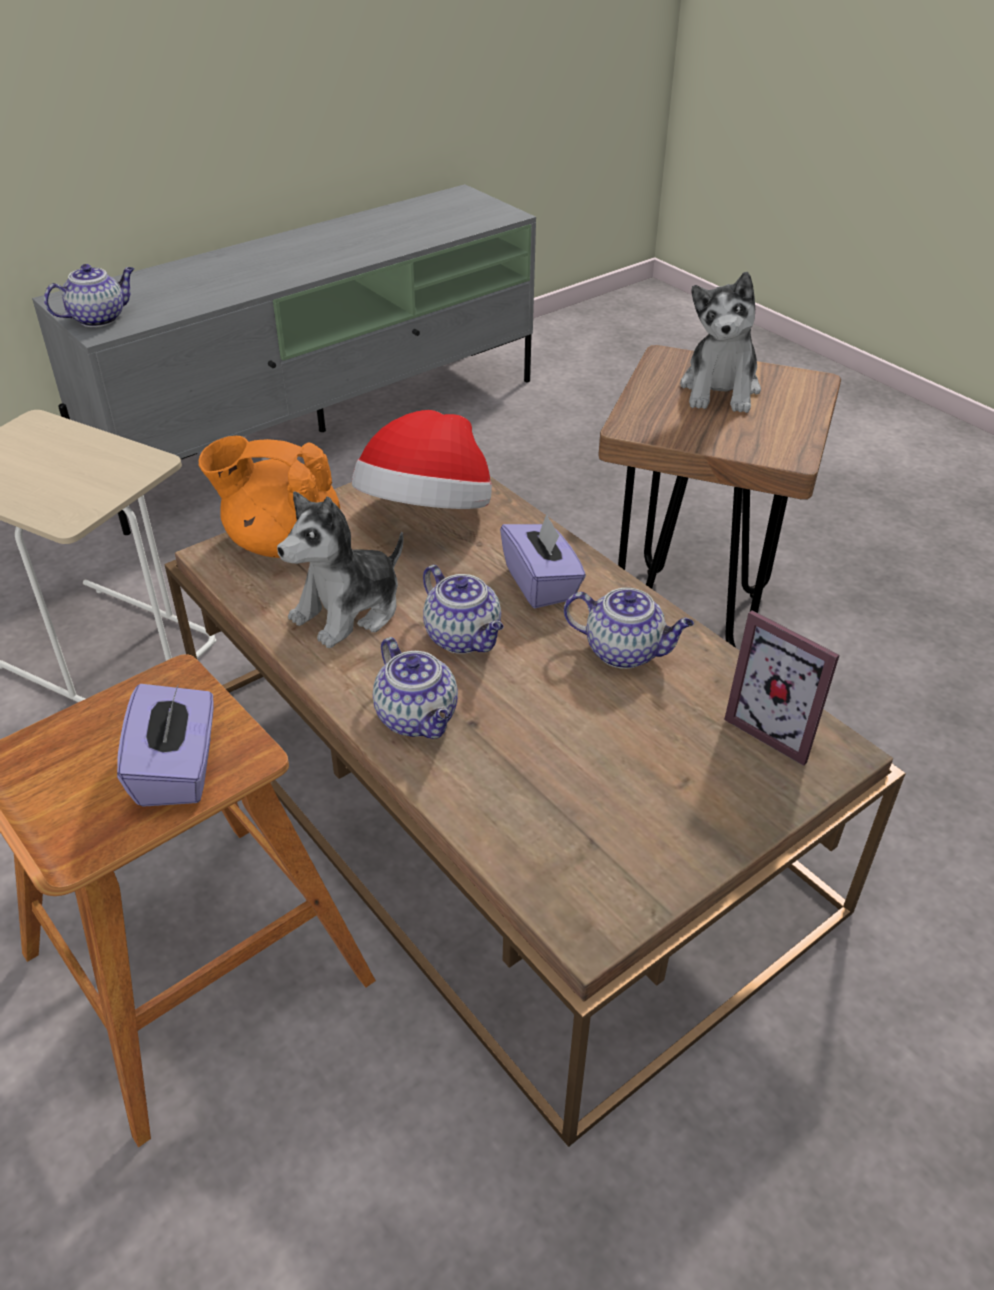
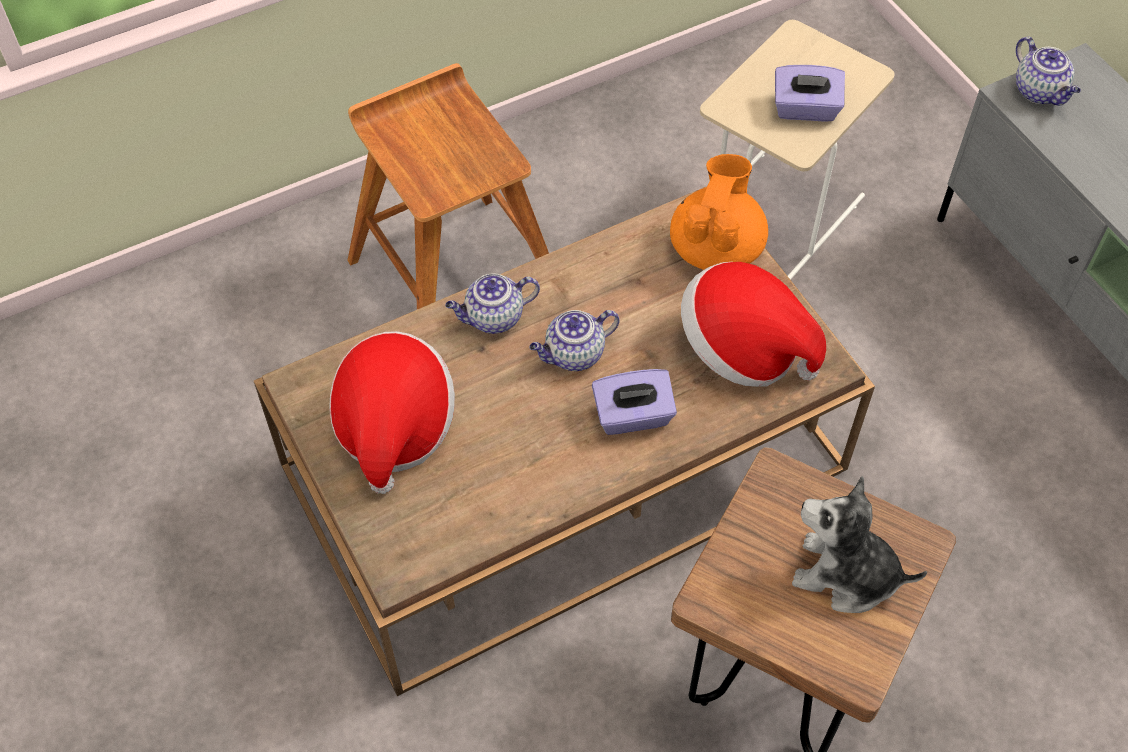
camera: 100 degrees right, 15 degrees up
purple tissue box [117,683,214,807] -> purple tissue box moved to [775,65,845,122]
plush toy [277,492,404,648] -> none
teapot [564,588,694,669] -> none
picture frame [724,610,839,766] -> none
none -> hat [329,331,455,494]

